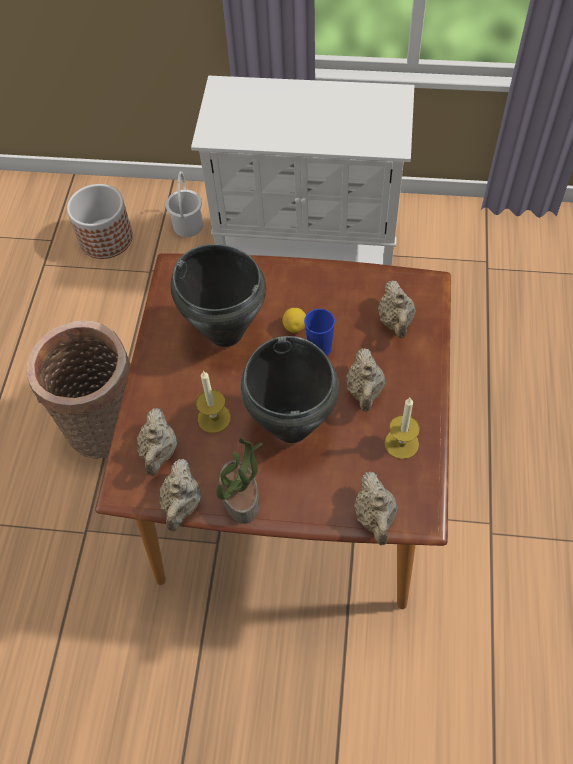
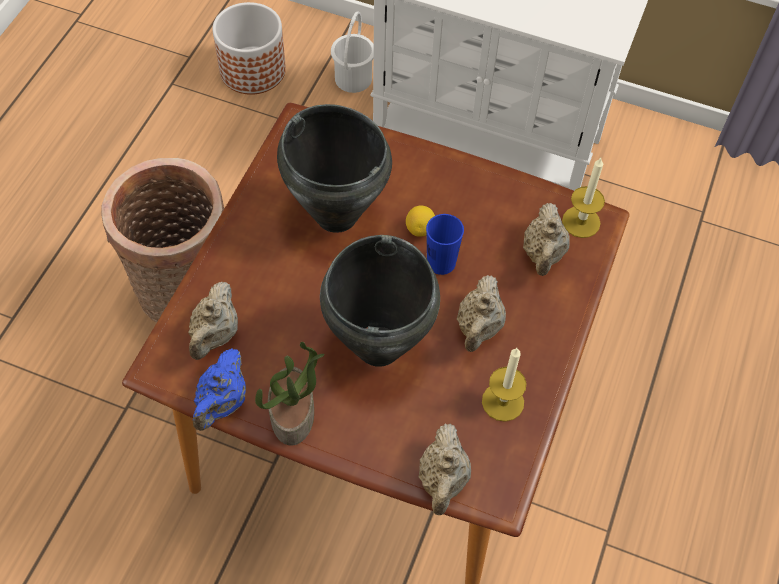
camera: 10 degrees right, 0 degrees up
beige teapot [160,459,201,531] -> blue teapot [193,349,246,431]
candle [196,371,231,433] -> candle moved to [562,158,605,238]

